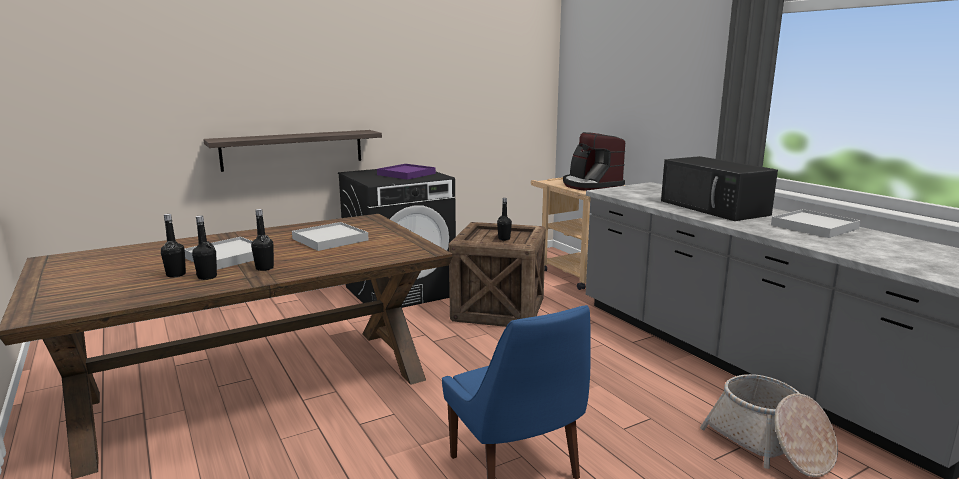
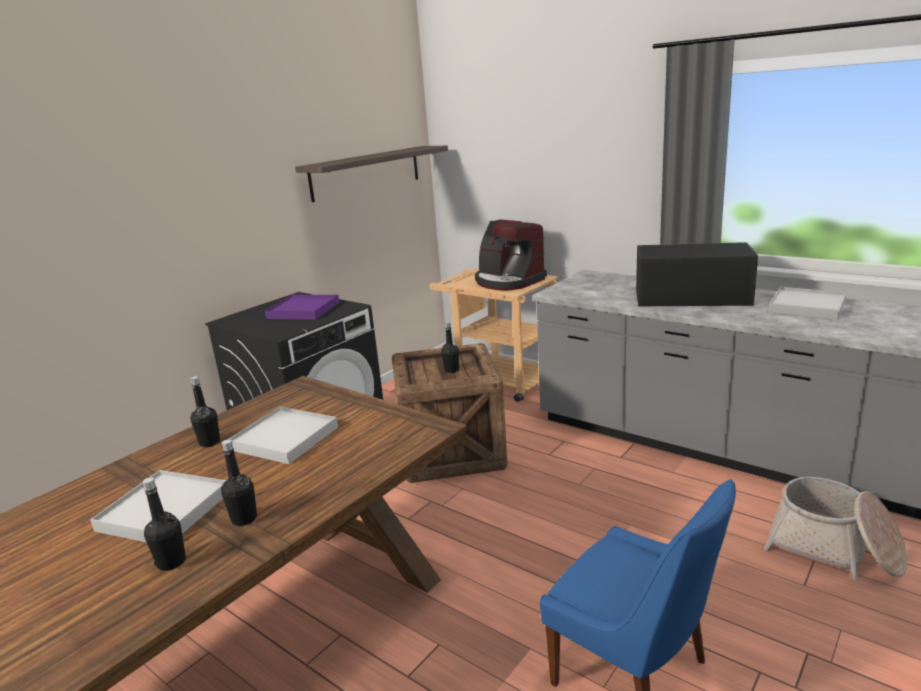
camera: 20 degrees left, 5 degrees up
black bottle [161,214,186,277] -> black bottle moved to [190,376,220,447]
shelf [203,130,382,172] -> shelf moved to [295,146,448,202]
black microwave [661,156,778,221] -> black microwave turned 150 degrees clockwise [636,242,758,306]

